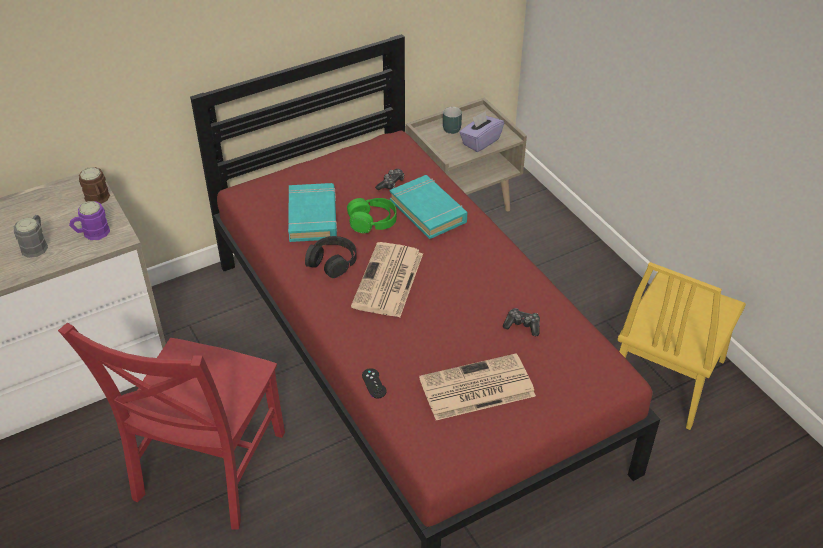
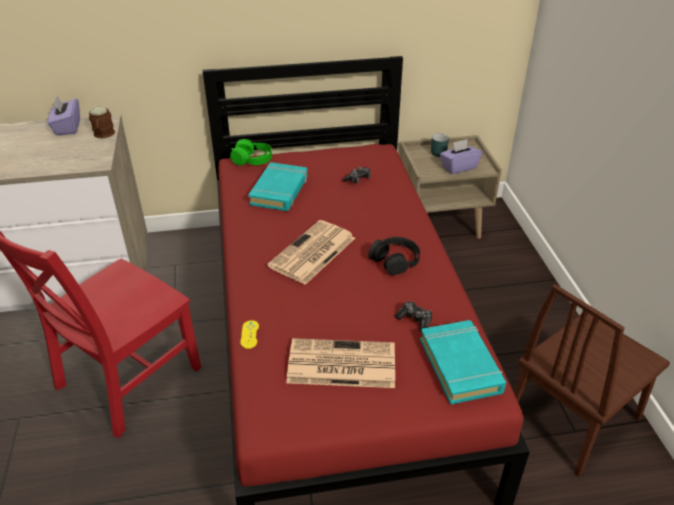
camera: 20 degrees right, 5 degrees down
grey mug [14,215,48,258] -> none
purple mug [69,201,110,240] -> none
black headphones [305,236,356,278] -> black headphones moved to [368,237,420,275]
green headphones [347,198,397,233] -> green headphones moved to [230,139,272,166]
black game controller [362,368,387,398] -> yellow game controller [240,320,259,349]
turquoise book [390,175,468,239] -> turquoise book moved to [420,320,506,405]
yellow chair [617,262,746,430] -> brown chair [514,284,670,476]
none -> purple tissue box [48,96,80,135]

